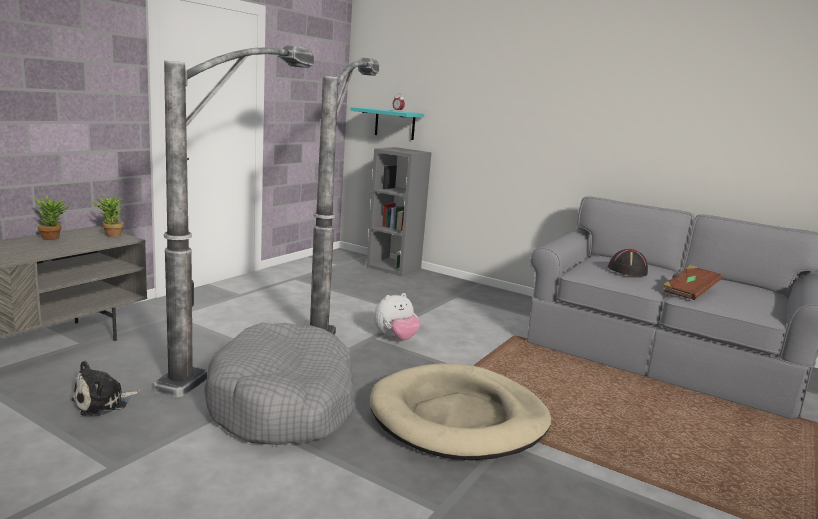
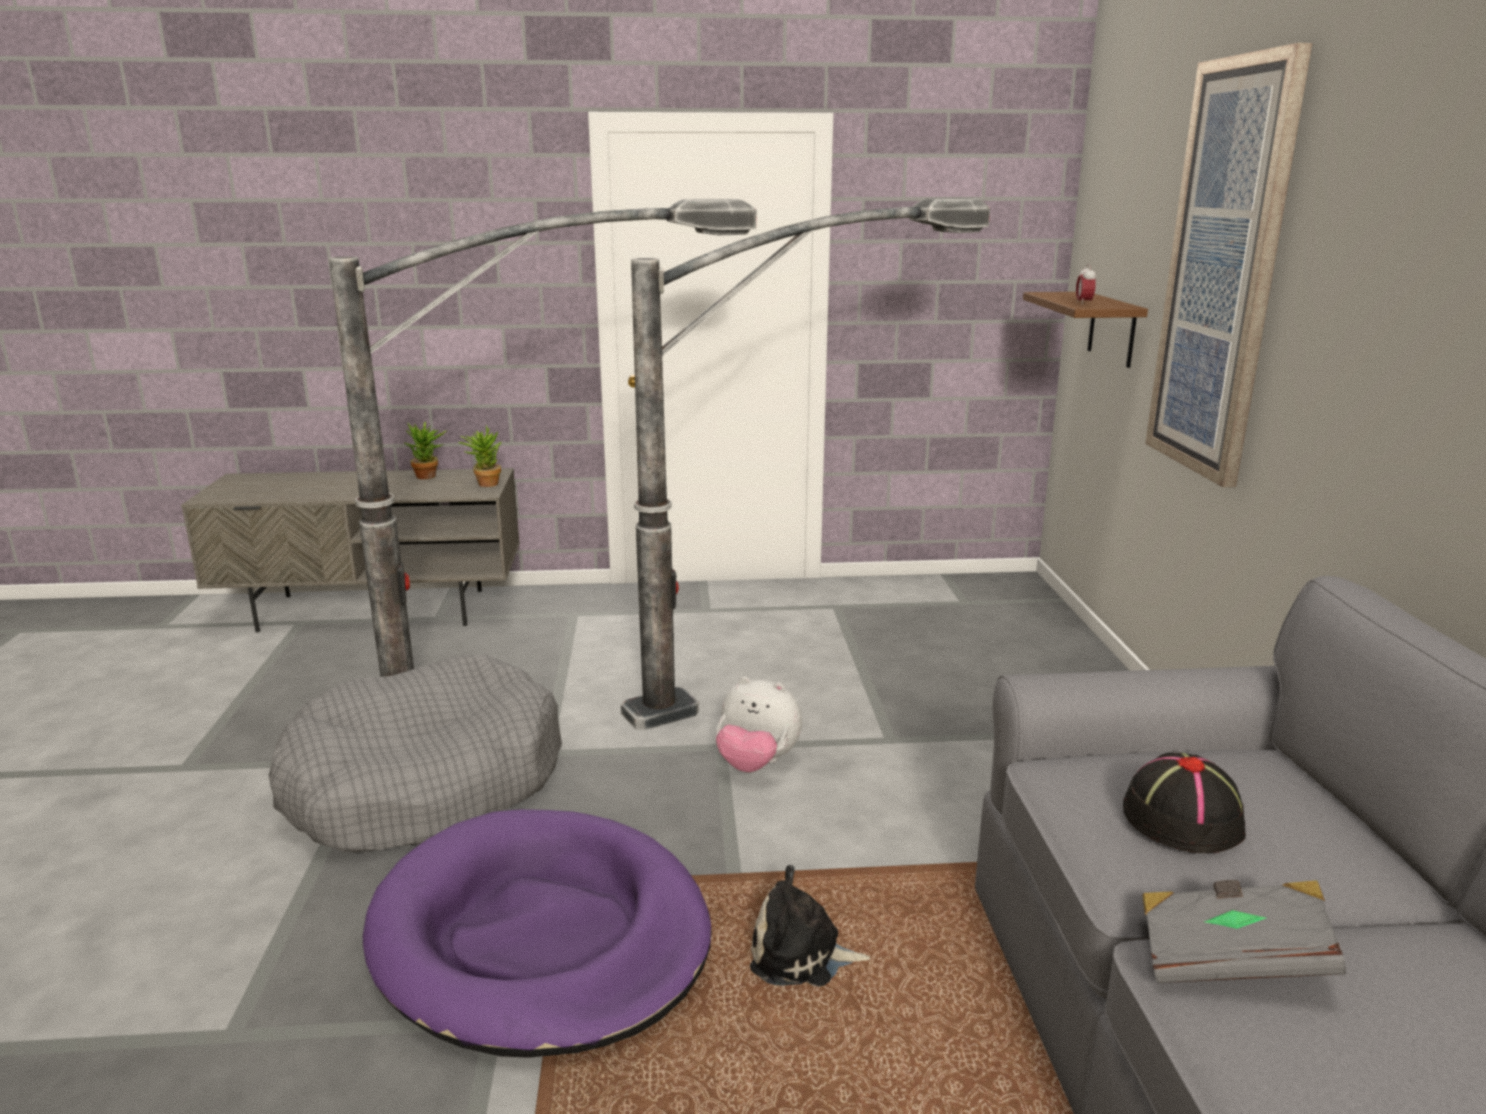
camera: 55 degrees right, 5 degrees up
plush toy [71,361,140,416] -> plush toy moved to [750,865,870,987]
turquoise shelf [350,107,424,140] -> brown shelf [1023,292,1148,368]
grey bookcase [366,147,432,276] -> none
beige dog bed [370,363,551,460] -> purple dog bed [363,809,712,1058]
brown book [663,265,722,300] -> grey book [1143,880,1346,983]
none -> picture [1145,43,1313,487]

